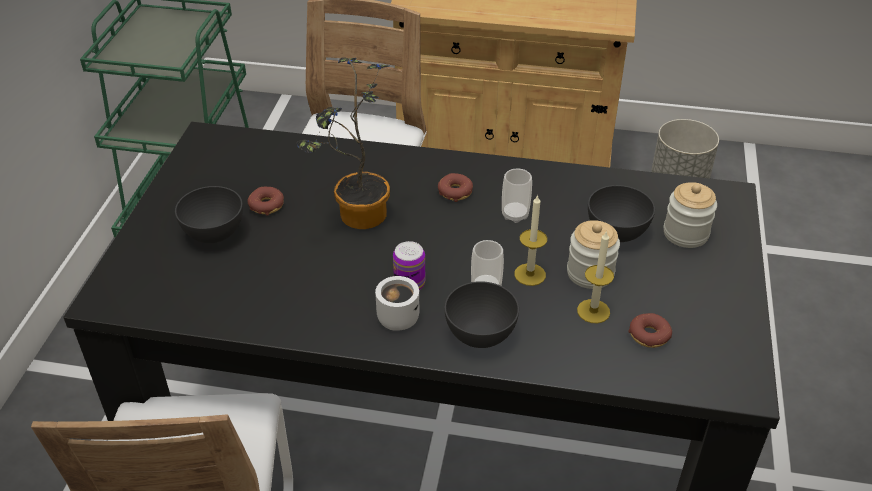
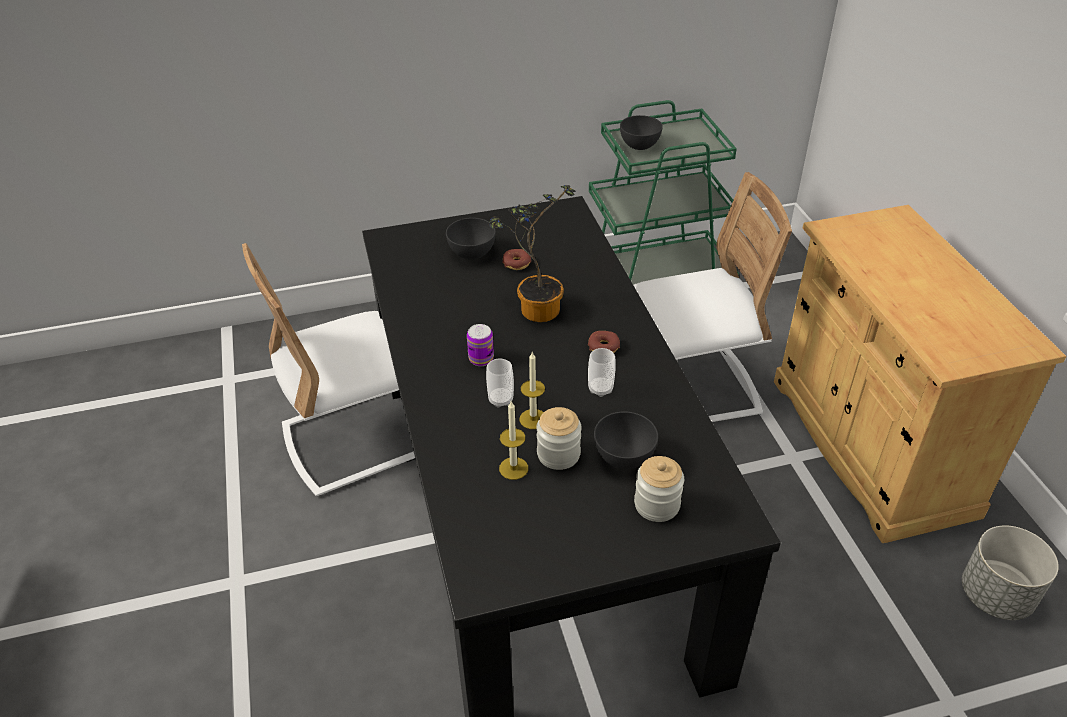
camera: 65 degrees right, 0 degrees up
white mug [375,276,420,331] -> none
grey bowl [444,281,519,348] -> grey bowl moved to [620,115,663,150]
donut [628,313,672,348] -> none

